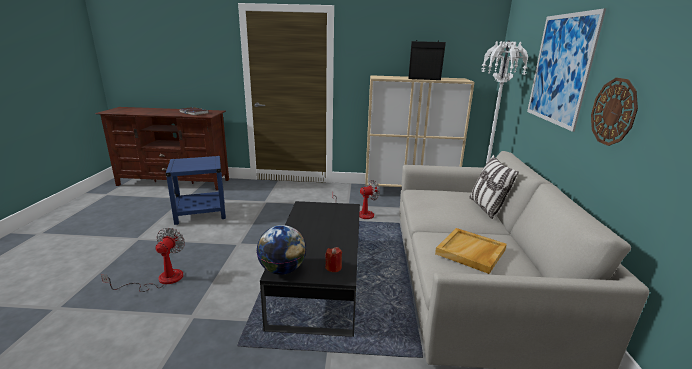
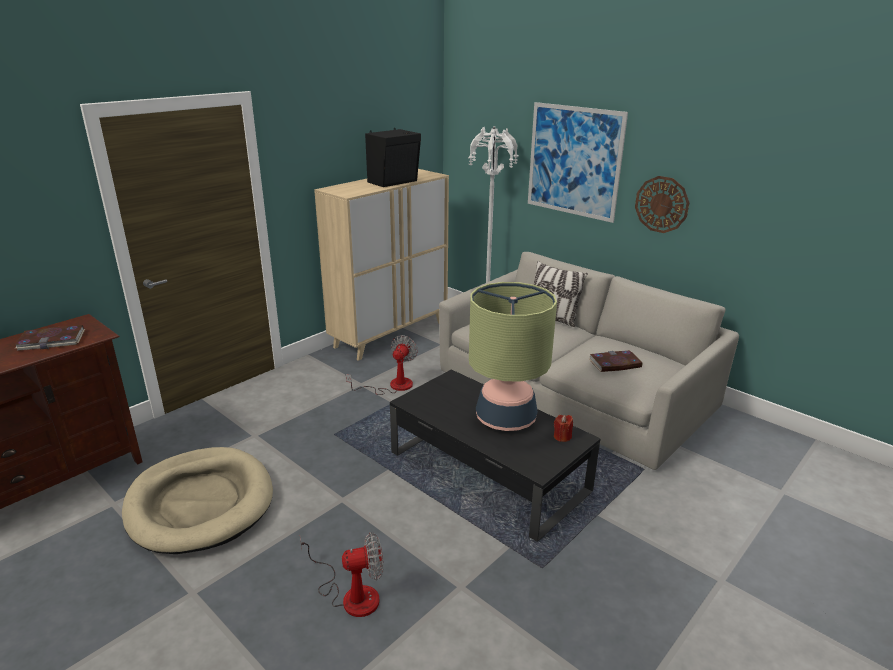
camera: 50 degrees left, 5 degrees up
fan [101,228,185,292] -> fan turned 120 degrees clockwise [300,532,383,617]
blue side table [165,156,226,225] -> beige dog bed [122,447,273,554]
globe [256,225,306,275] -> none
beige tray [435,228,507,274] -> book [588,350,643,372]
none -> table lamp [469,282,557,431]

